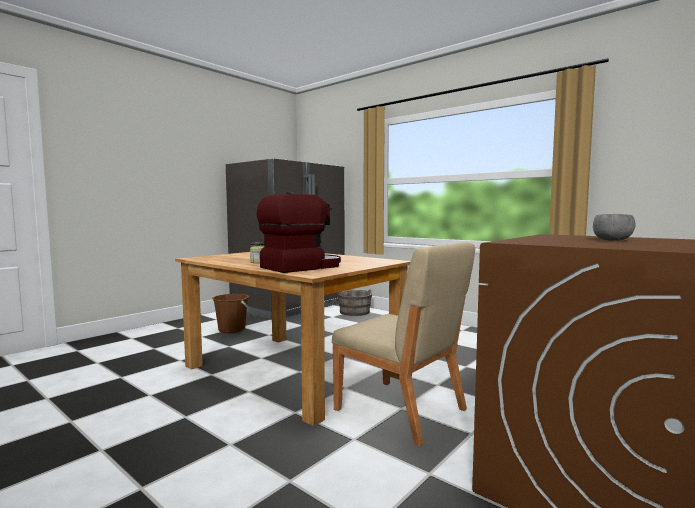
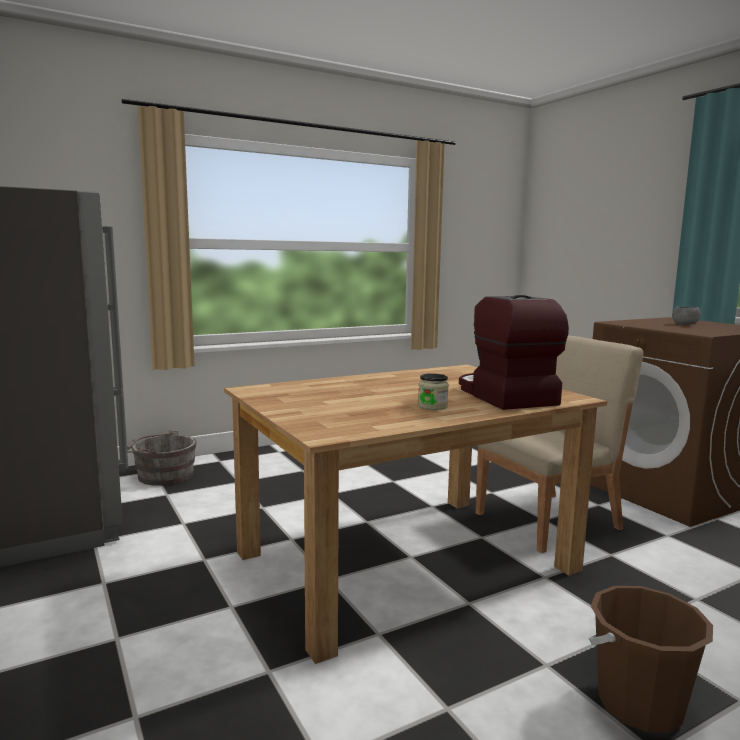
camera: 70 degrees left, 5 degrees up
brown bucket [212,294,249,333] -> brown bucket moved to [589,586,713,733]

